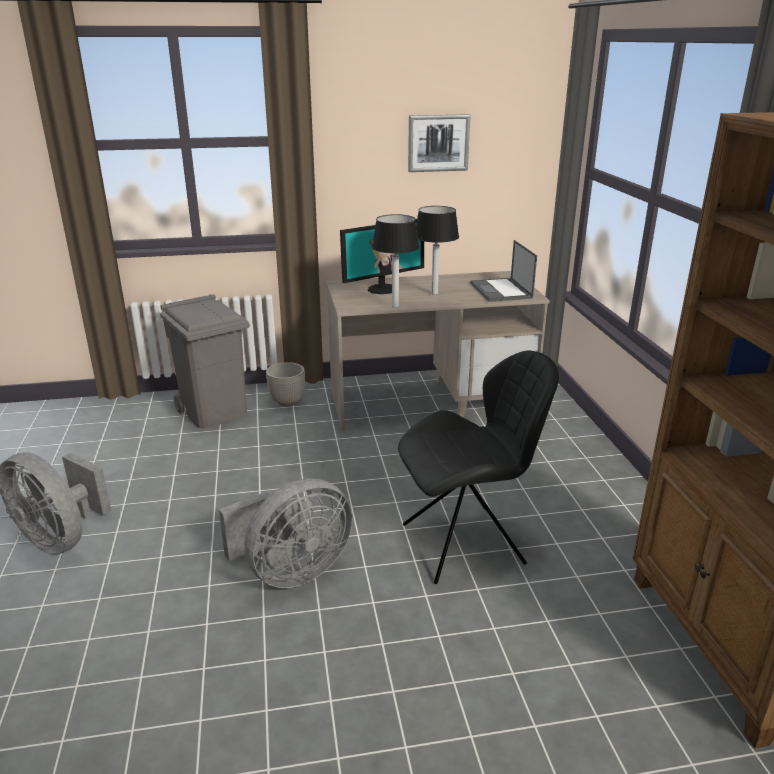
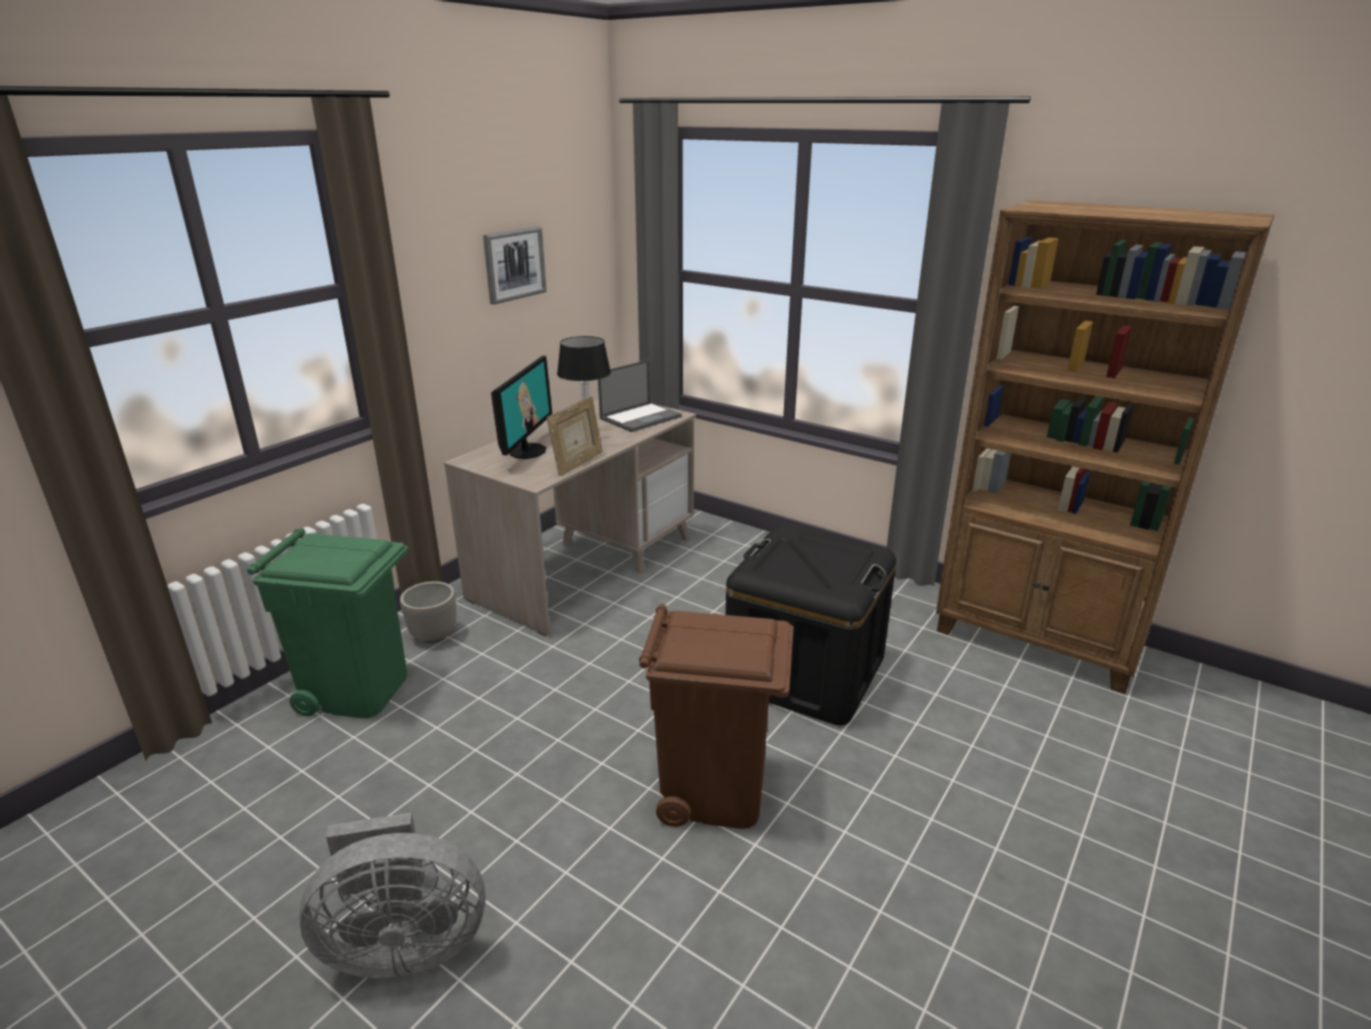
camera: 45 degrees left, 0 degrees up
grey trash can [160,294,250,429] -> green trash can [247,528,409,718]
grey fan [219,478,353,588] -> brown trash can [639,604,794,829]
table lamp [372,214,420,308] -> picture frame [547,396,603,476]
black chair [398,351,559,584] -> black storage box [725,525,896,725]
laptop [470,240,537,302] -> laptop turned 75 degrees counterclockwise [598,360,682,432]

